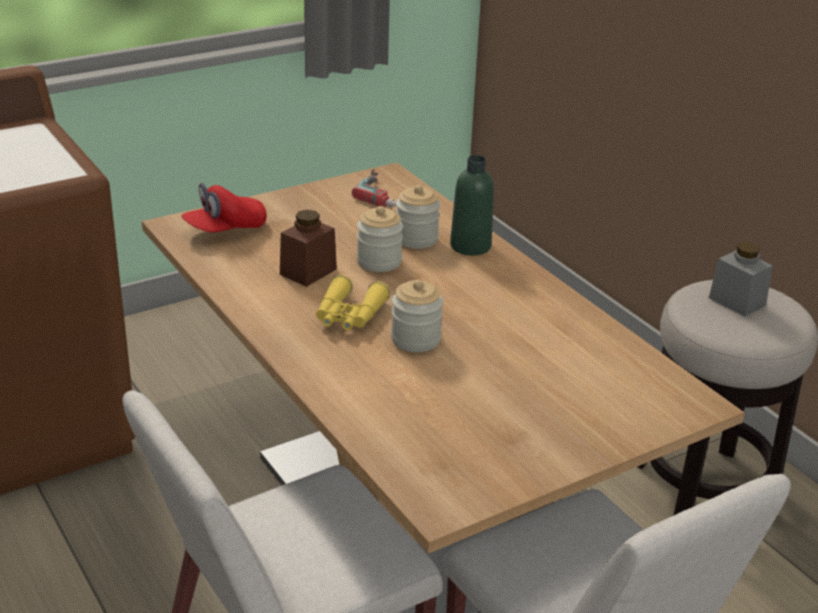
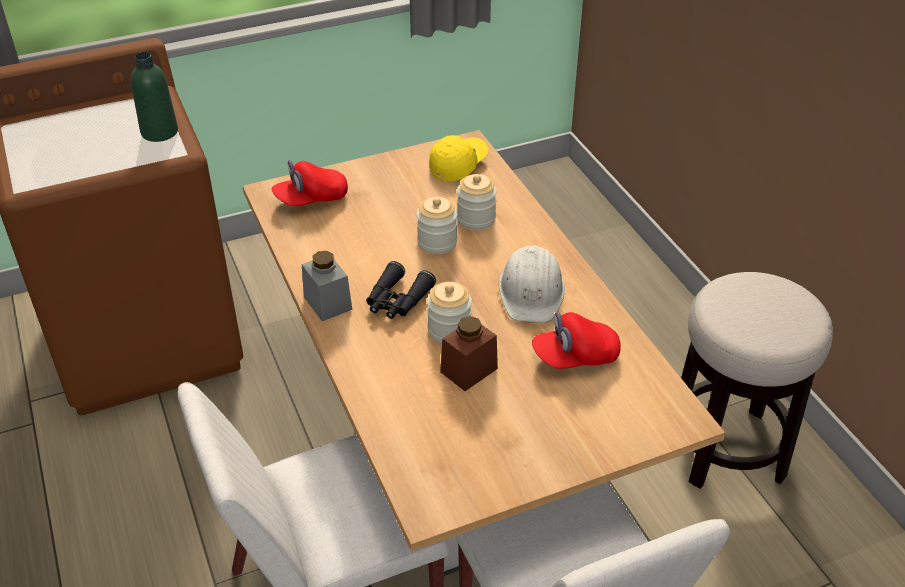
camera: 10 degrees right, 10 degrees up
brown jar [280,210,337,287] -> brown jar moved to [440,316,498,391]
yellow binoculars [316,275,390,330] -> black binoculars [366,261,436,319]
power drill [352,169,396,207] -> yellow cap [429,135,488,182]
green bottle [450,155,494,255] -> green bottle moved to [131,52,178,142]
grey jar [709,242,773,317] -> grey jar moved to [302,251,352,321]
none -> white hard hat [499,246,565,323]
none -> red cap [532,311,621,369]

